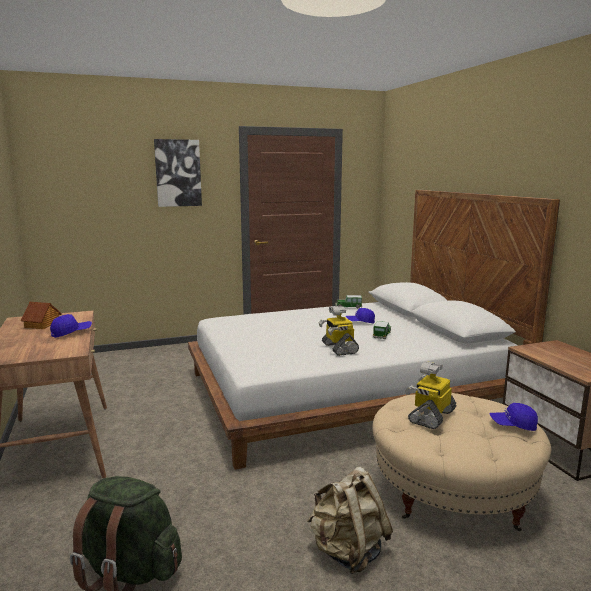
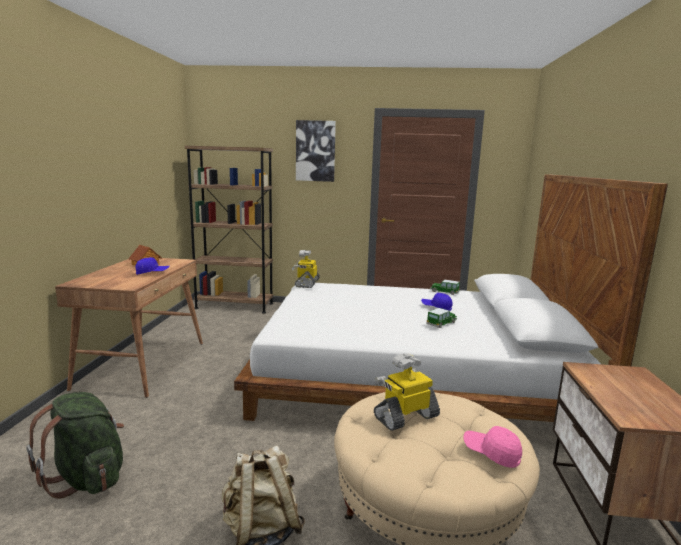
camera: 25 degrees right, 0 degrees up
toy robot [319,306,359,356] -> toy robot moved to [292,250,320,288]
blue cap [490,403,538,431] -> pink cap [464,426,522,468]
none -> brown bookcase [185,146,273,313]

